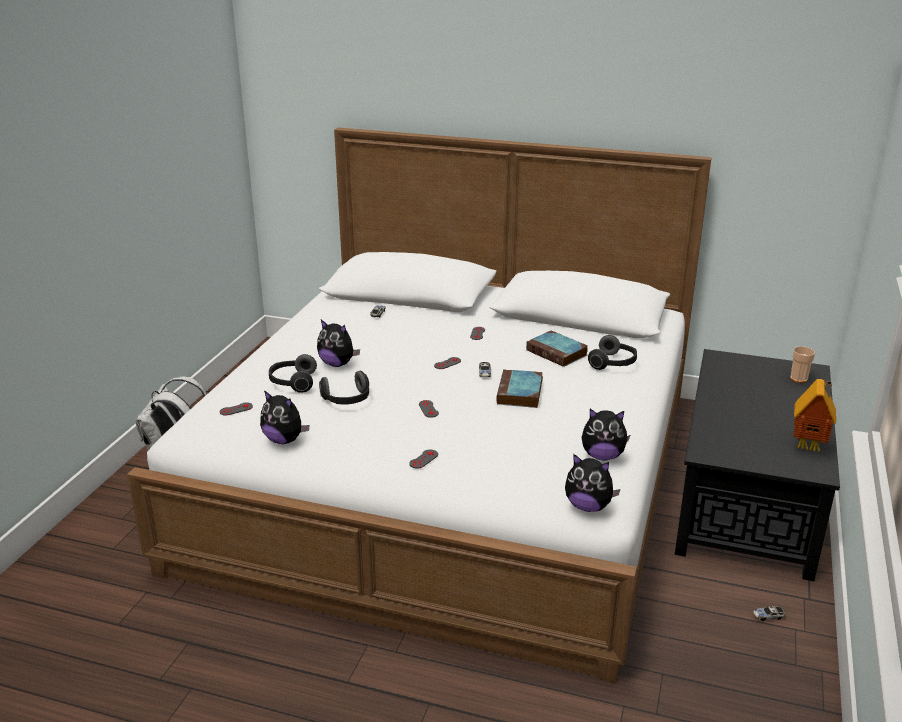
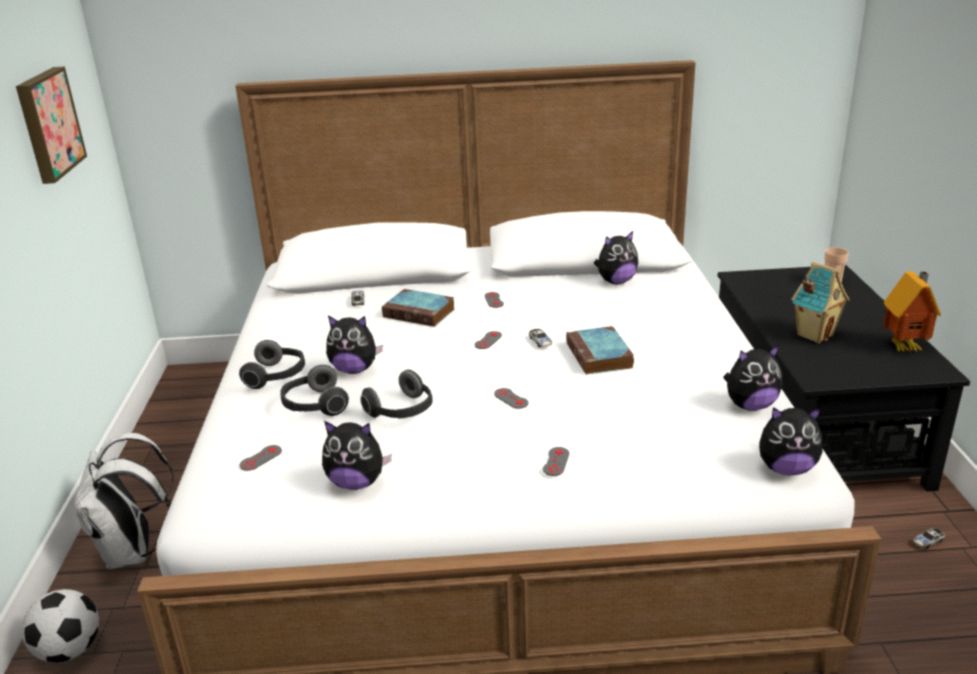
camera: 20 degrees left, 0 degrees up
book [526,330,588,367] -> book moved to [382,289,455,327]
headphones [588,335,637,370] -> headphones moved to [239,340,305,389]
none -> picture [16,67,87,184]
none -> football [22,589,99,663]
none -> plush toy [594,231,638,284]
none -> toy house [791,262,850,344]

